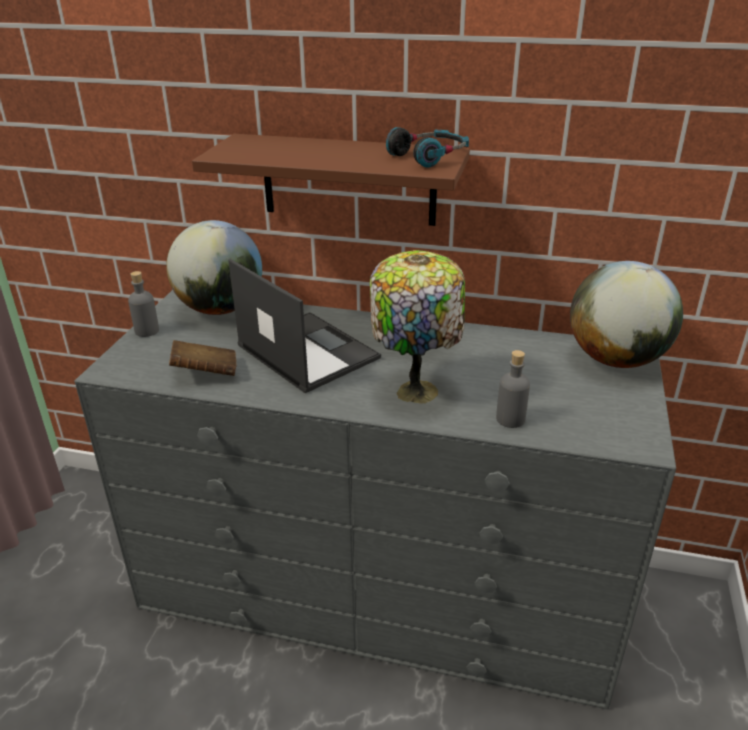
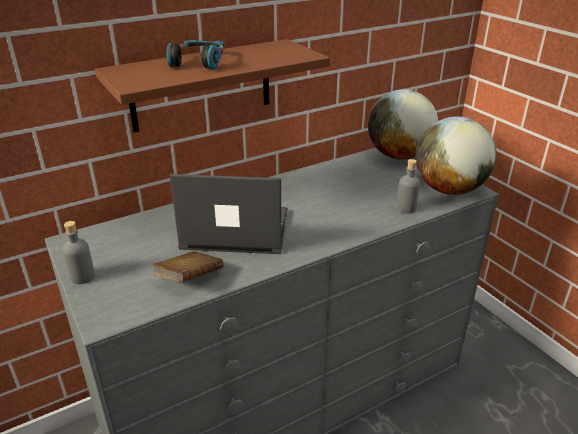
camera: 45 degrees left, 0 degrees up
globe [166,220,262,315] -> globe moved to [415,116,496,195]
table lamp [370,250,465,404] -> none
headphones [386,127,469,167] -> headphones moved to [166,40,224,69]

